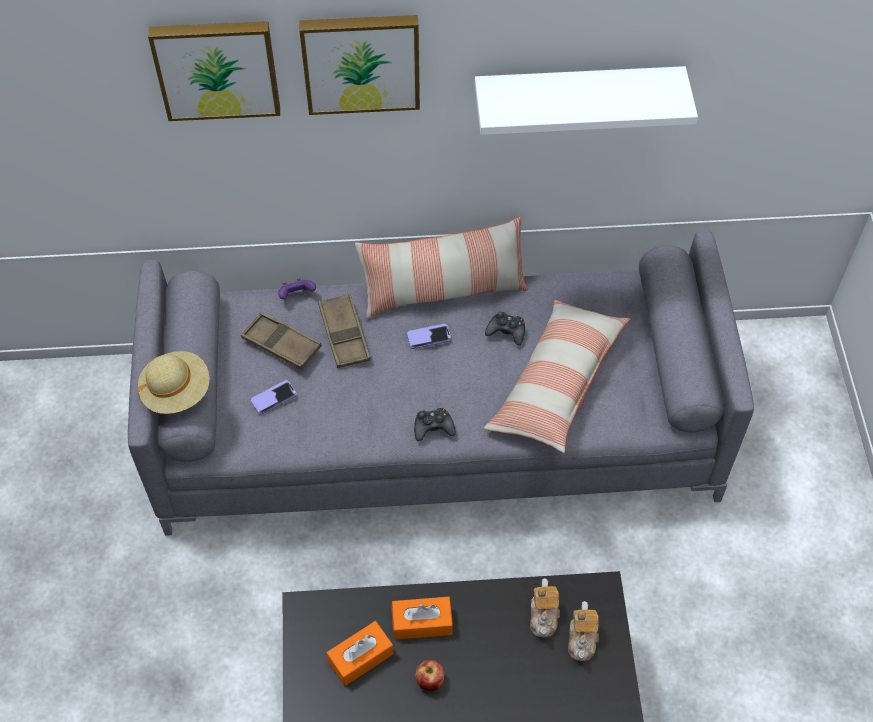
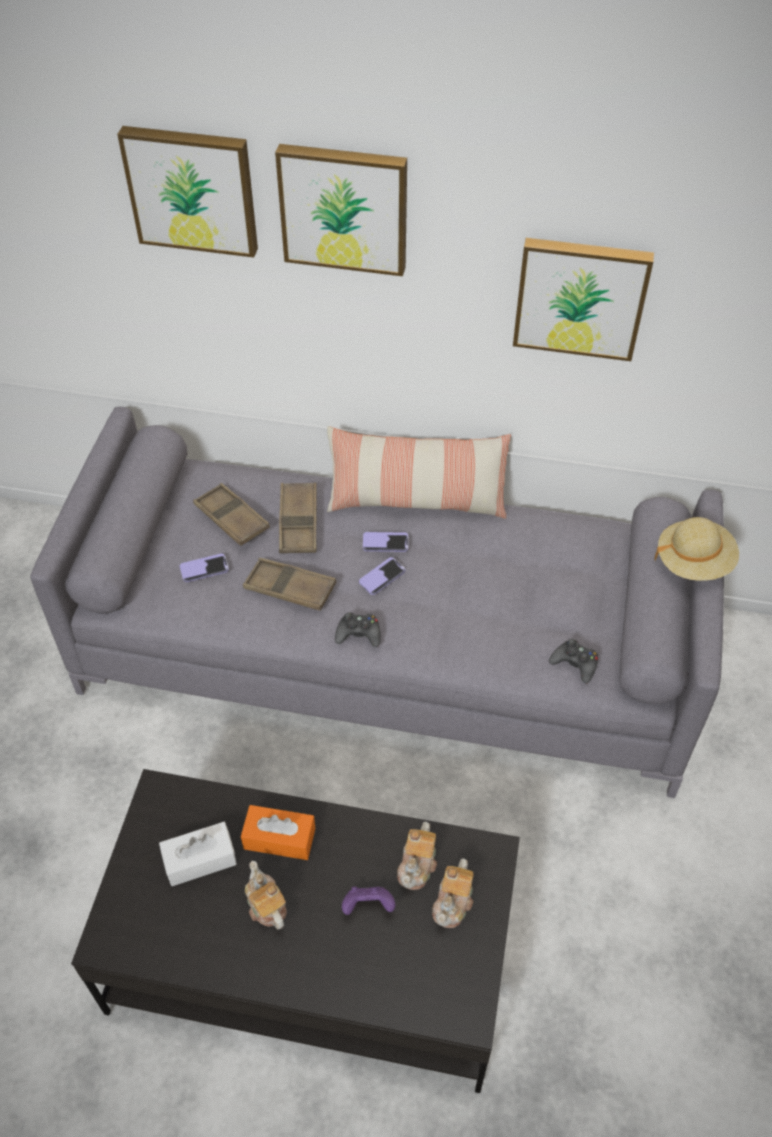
camera: 15 degrees right, 5 degrees down
beige hat [138,351,209,414] -> beige hat moved to [654,517,739,581]
purple game controller [278,278,316,299] -> purple game controller moved to [342,886,395,915]
orange tissue box [327,621,394,686] -> white tissue box [159,822,237,886]
apple [415,660,444,691] -> teapot [245,861,287,930]
white shelf [475,66,698,135] -> picture [513,238,654,361]
pillow [484,300,631,453] -> none
black game controller [485,312,525,346] -> black game controller moved to [549,639,598,683]
none -> brown tray [243,558,336,611]
none -> phone [359,557,405,595]

